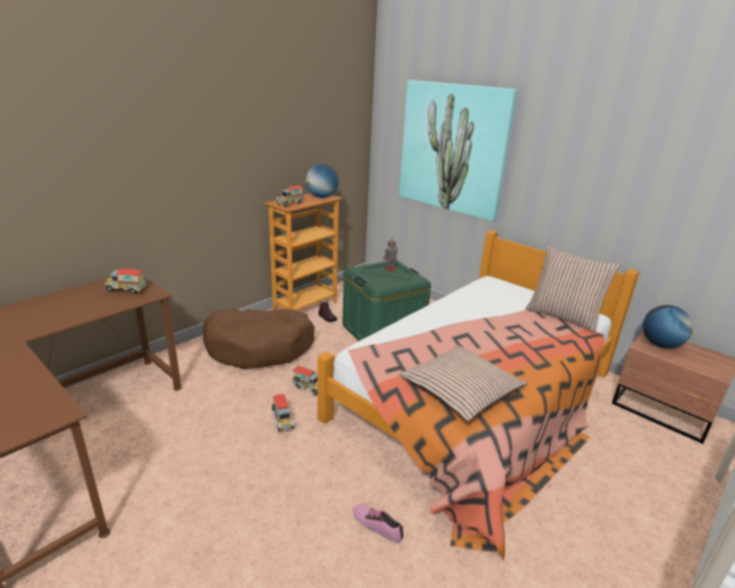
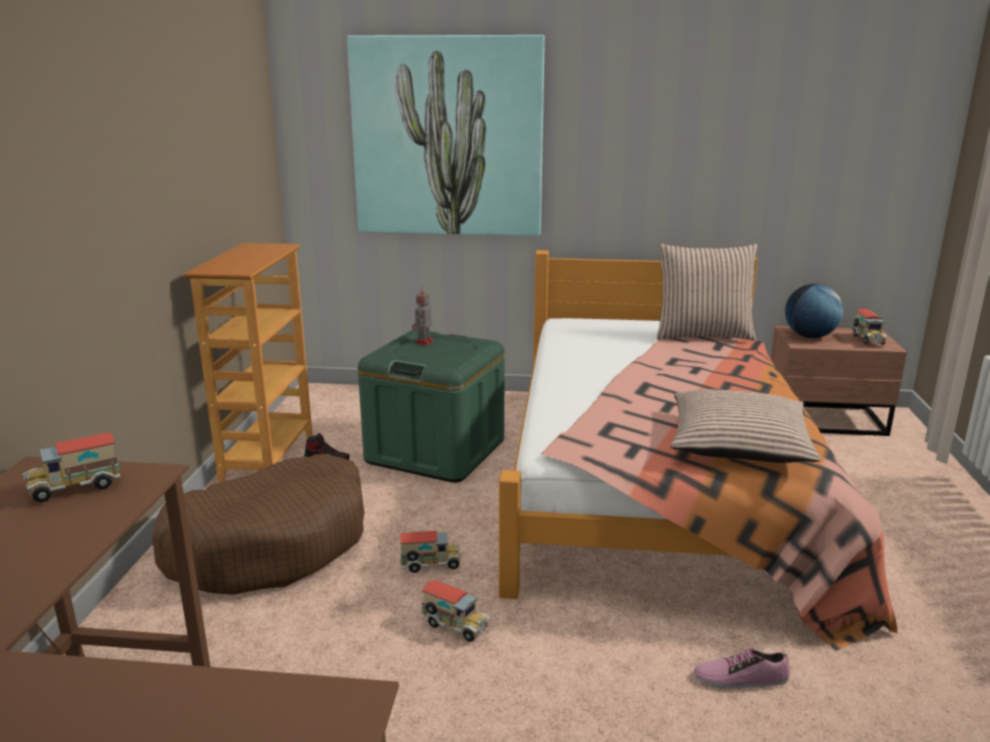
camera: 35 degrees left, 5 degrees down
toy truck [275,185,304,207] -> toy truck moved to [850,309,887,345]
globe [305,164,339,198] -> none

